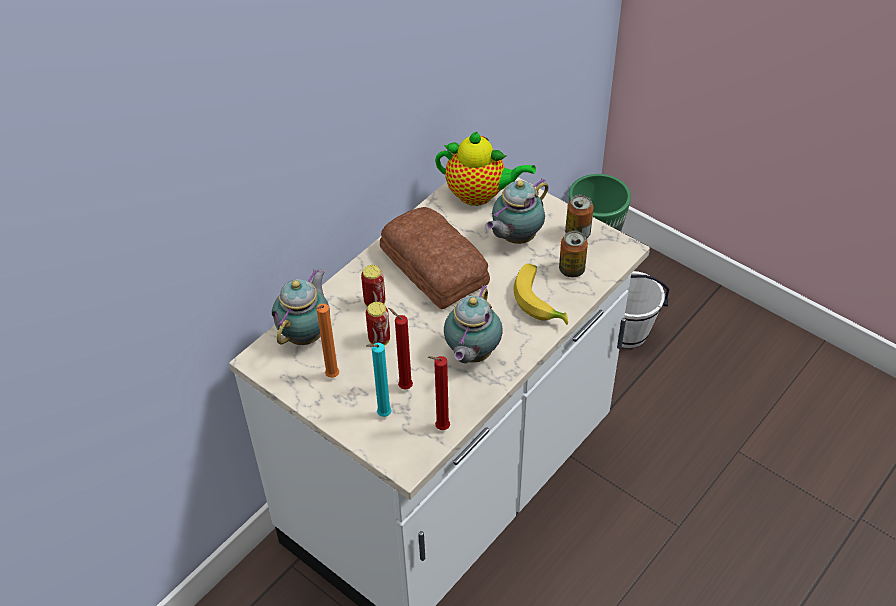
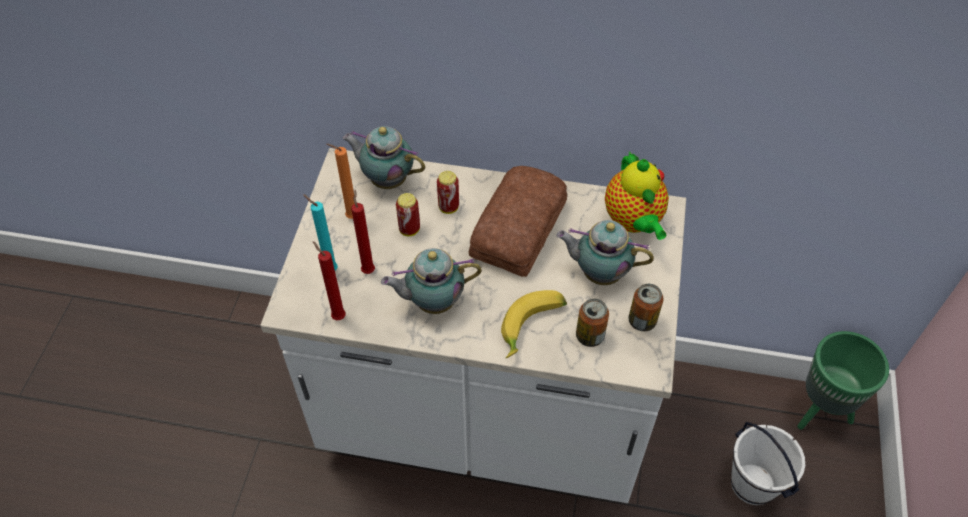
camera: 60 degrees right, 5 degrees up
teapot [272,269,330,345] -> teapot turned 150 degrees counterclockwise [342,126,425,189]

